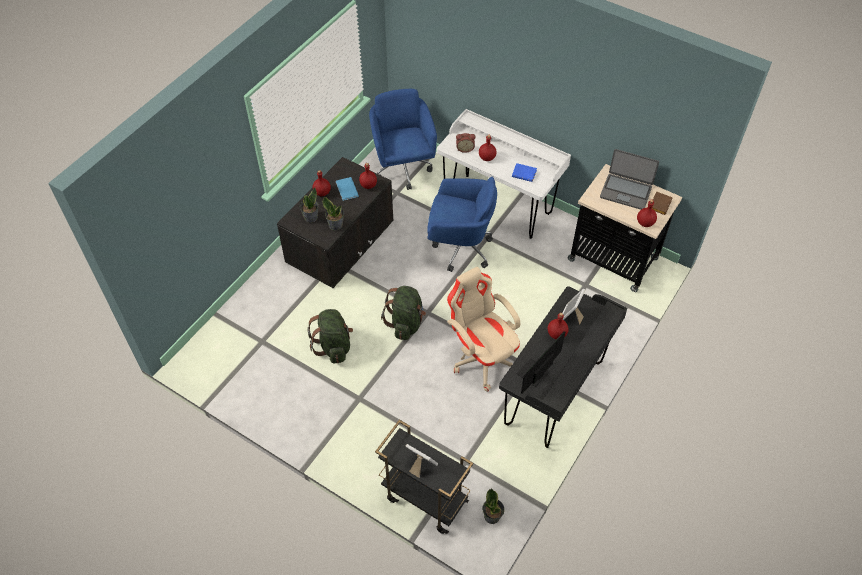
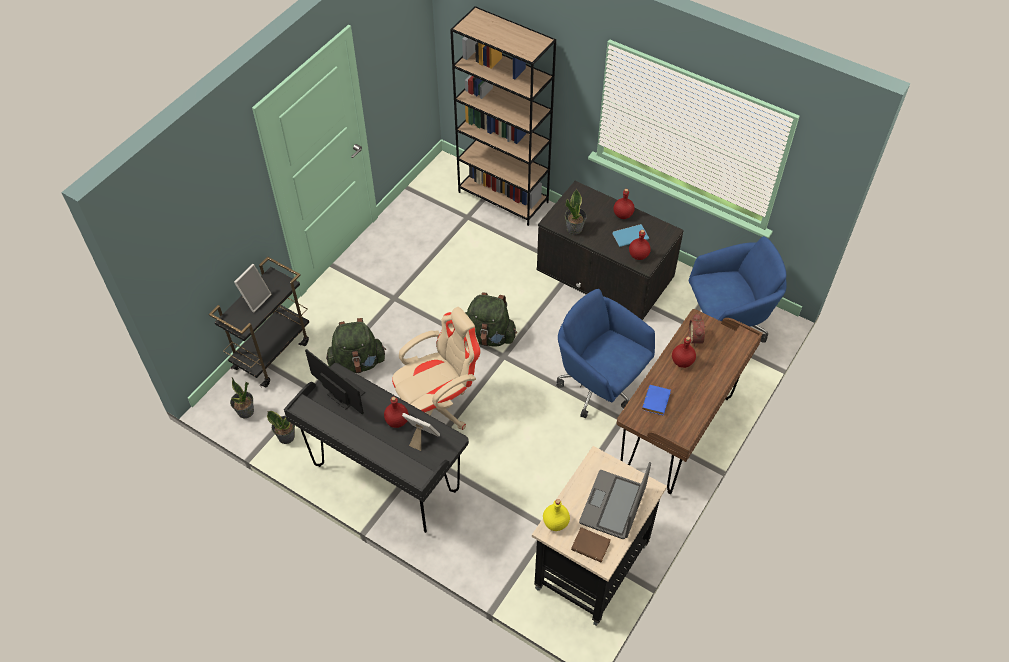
camera: 90 degrees right, 0 degrees up
potted plant [299,188,318,223] -> potted plant moved to [267,411,295,444]
green backpack [307,309,353,363] -> green backpack moved to [326,318,386,373]
blue office chair [427,177,497,272] -> blue office chair turned 120 degrees clockwise [556,289,655,418]
white desk [437,109,571,239] -> brown desk [617,309,763,494]
red bottle [637,200,657,227] -> yellow bottle [543,499,570,531]
none -> beige bookcase [450,6,556,226]

